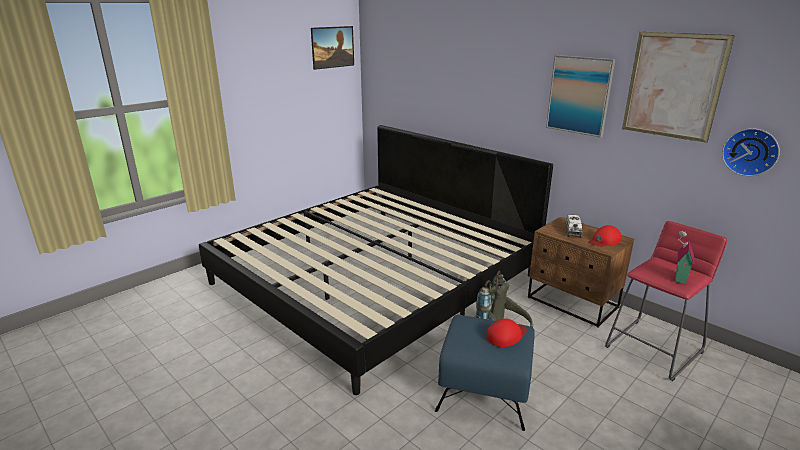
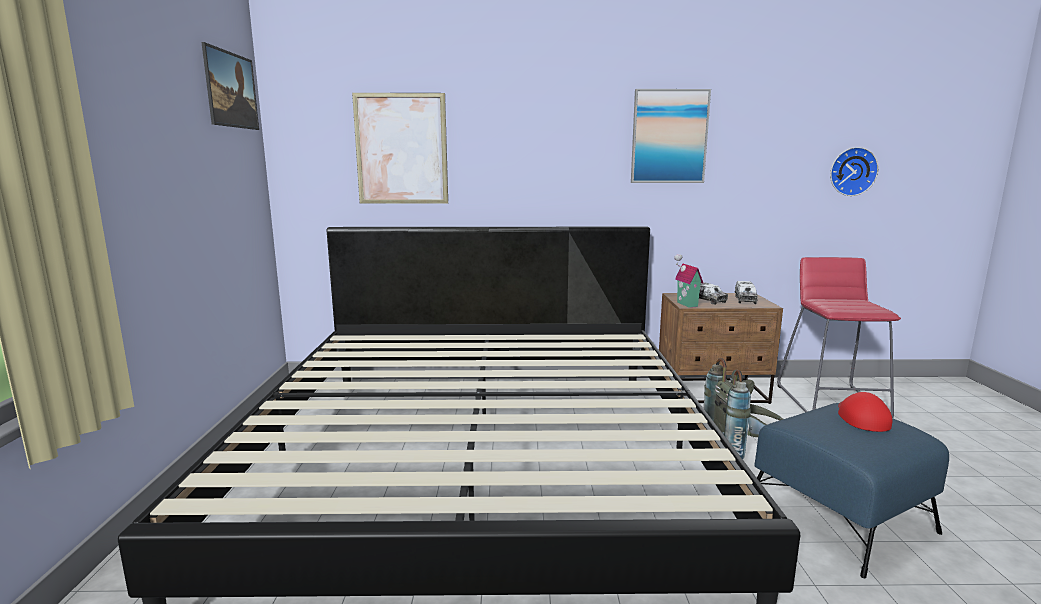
camera: 45 degrees left, 10 degrees down
red cap [589,225,622,247] -> toy truck [735,281,758,304]
picture [622,32,735,143] -> picture moved to [352,93,448,204]
toy house [675,231,694,284] -> toy house moved to [674,254,704,308]

